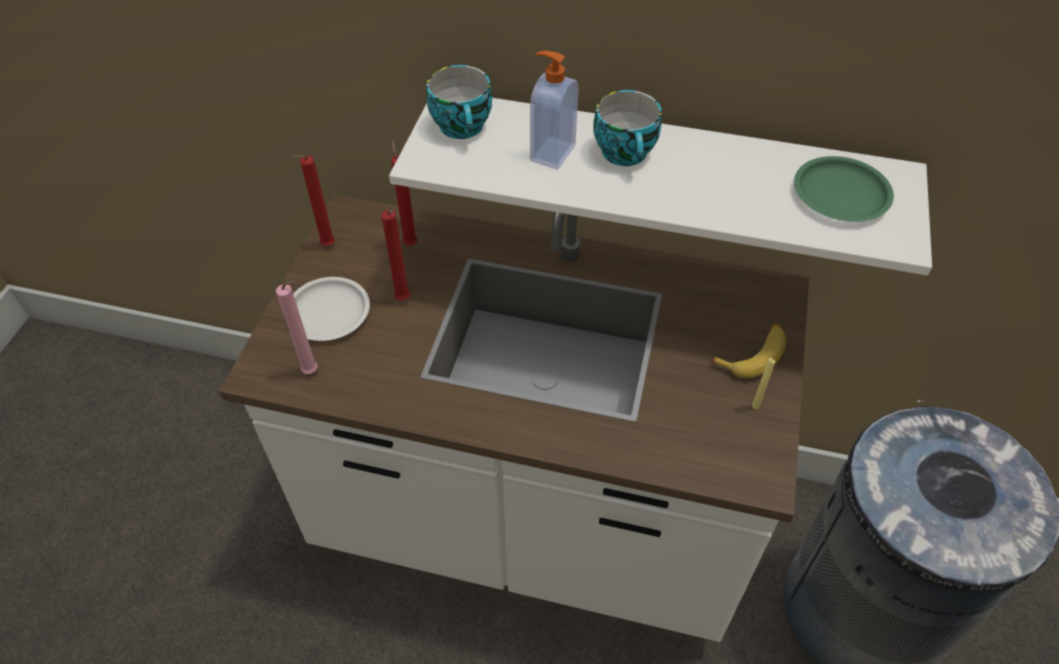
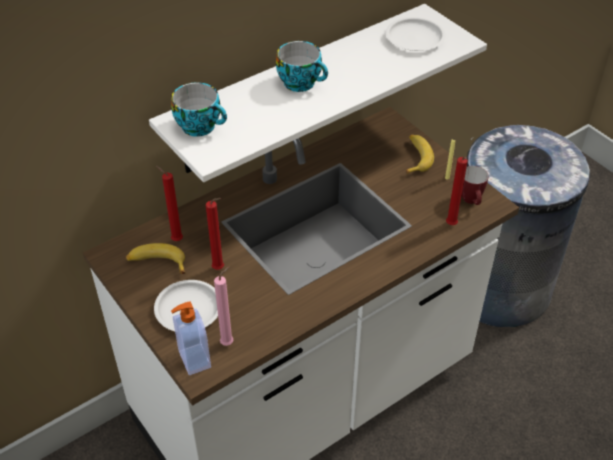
camera: 50 degrees left, 5 degrees down
red candle [293,155,335,246] -> red candle moved to [446,157,468,225]
soap dispenser [530,51,578,170] -> soap dispenser moved to [171,301,211,375]
green plate [794,156,894,222] -> white plate [386,17,446,51]
none -> banana [125,243,185,274]
none -> mug [461,166,488,205]

